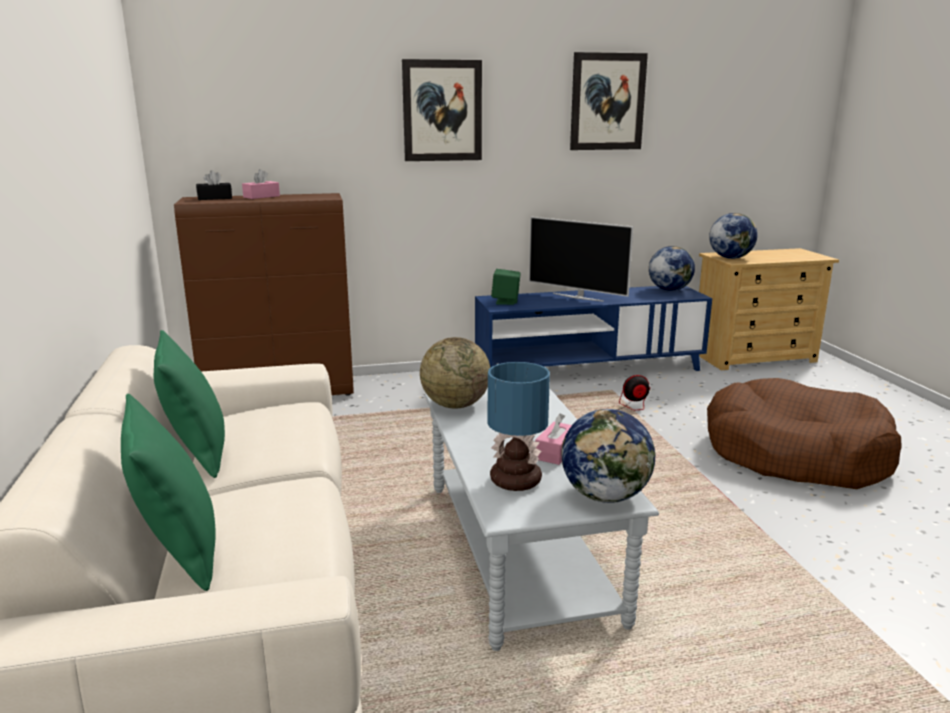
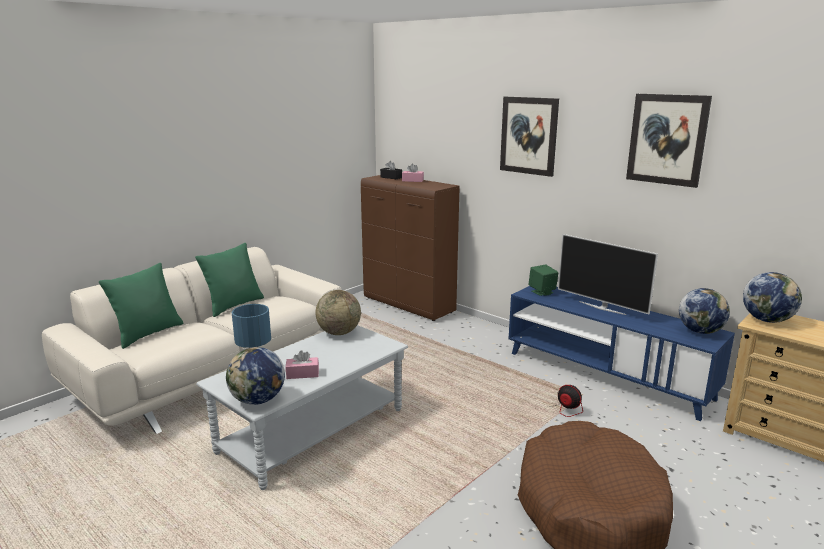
camera: 55 degrees right, 0 degrees up
television [529,217,634,302] -> television turned 45 degrees counterclockwise [558,234,658,315]

